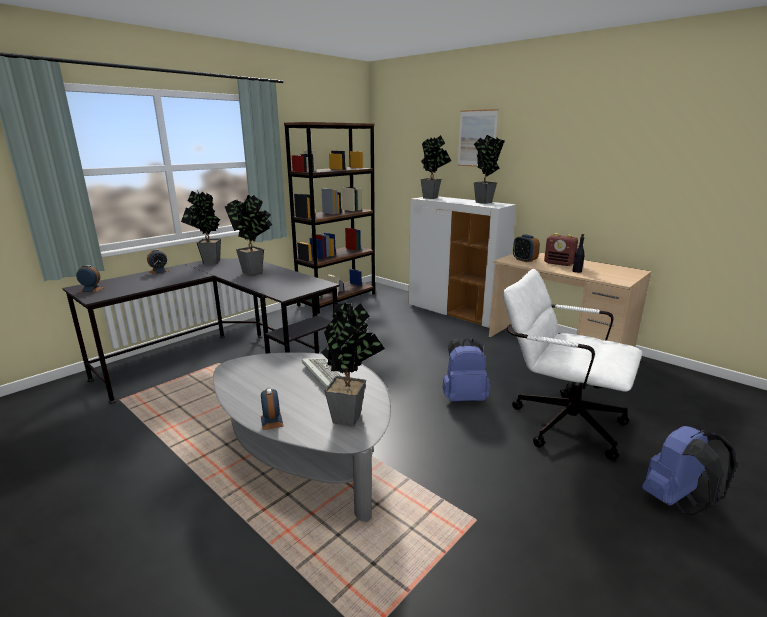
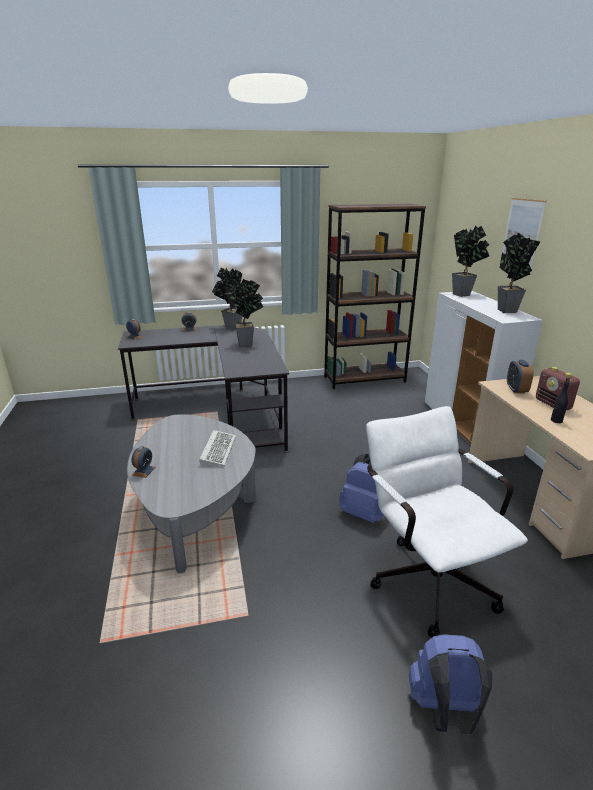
camera: 35 degrees right, 5 degrees up
potted plant [321,303,385,426] -> none

